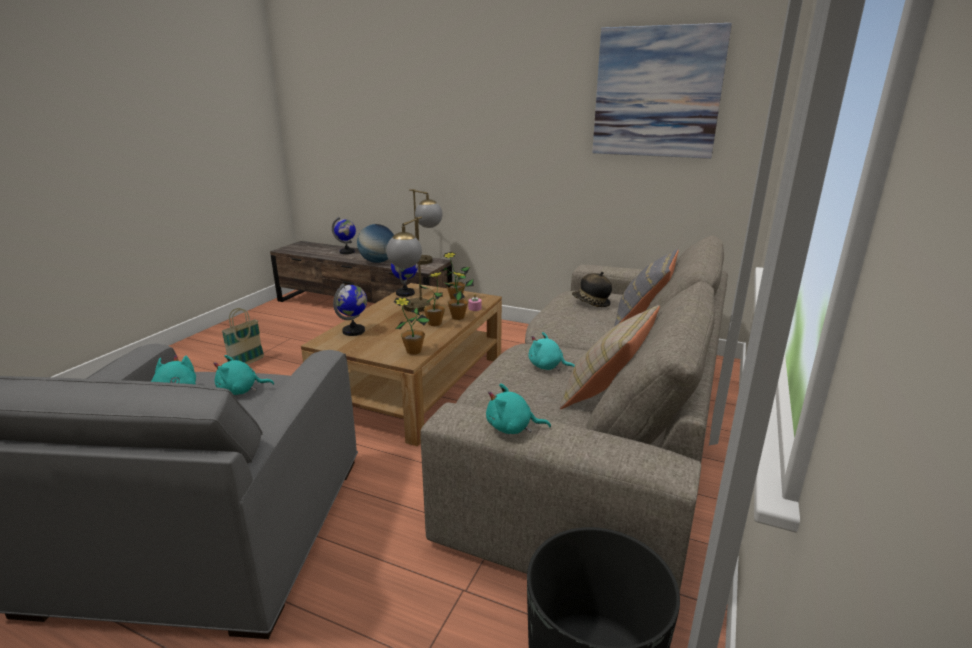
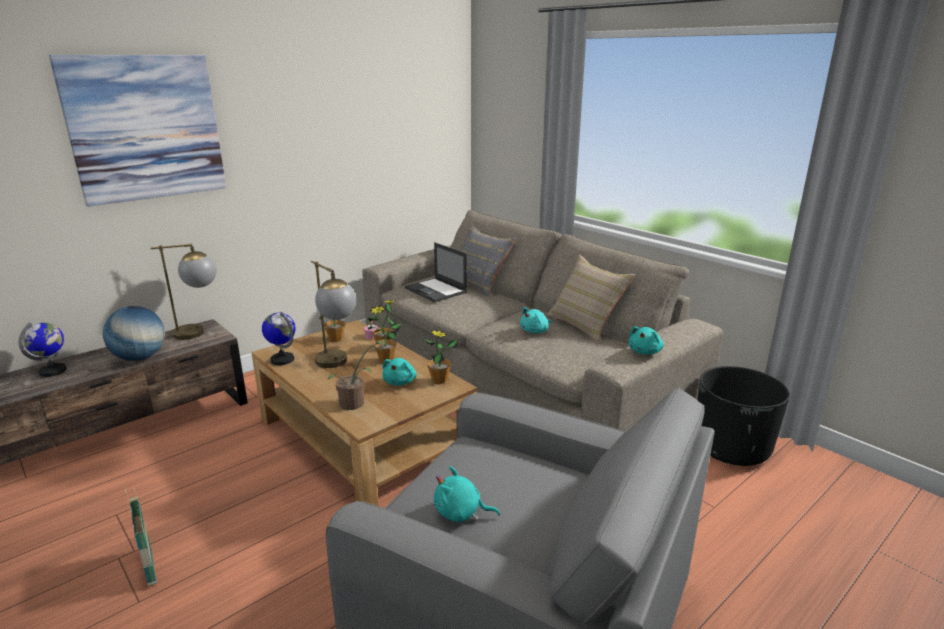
camera: 65 degrees left, 0 degrees up
turquoise plush toy [213,355,274,395] -> turquoise plush toy moved to [382,358,416,385]
globe [333,283,367,336] -> potted plant [328,341,386,410]
hat [572,272,612,307] -> laptop [405,242,467,302]
picture [592,23,732,159] -> picture moved to [49,55,226,207]

